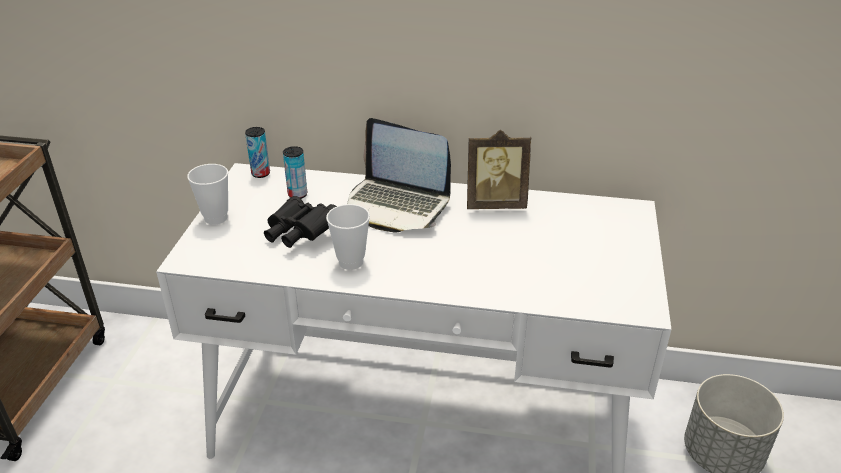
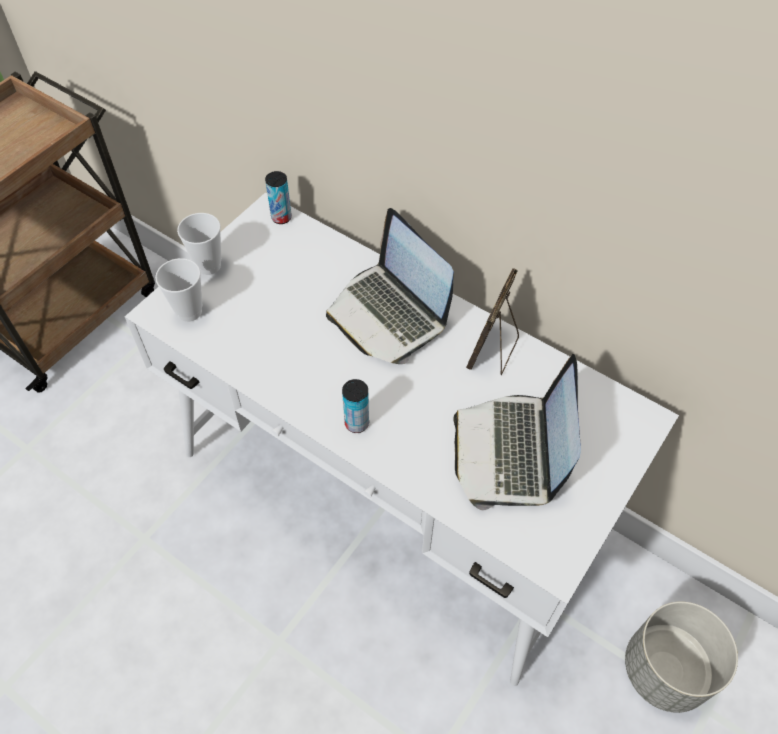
camera: 25 degrees right, 20 degrees up
black binoculars [264,196,337,248] -> none
can [283,146,307,199] -> can moved to [342,379,369,433]
cup [326,204,370,270] -> cup moved to [155,258,202,322]
picture frame [467,130,531,209] -> picture frame turned 90 degrees clockwise [466,268,519,375]
none -> laptop [453,354,581,510]

